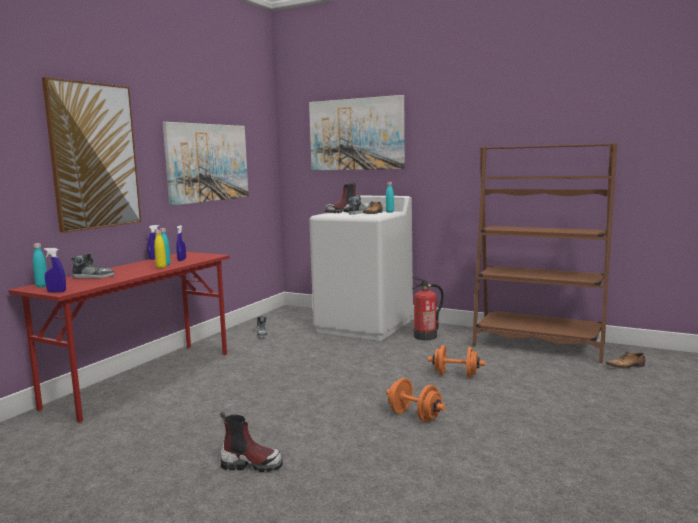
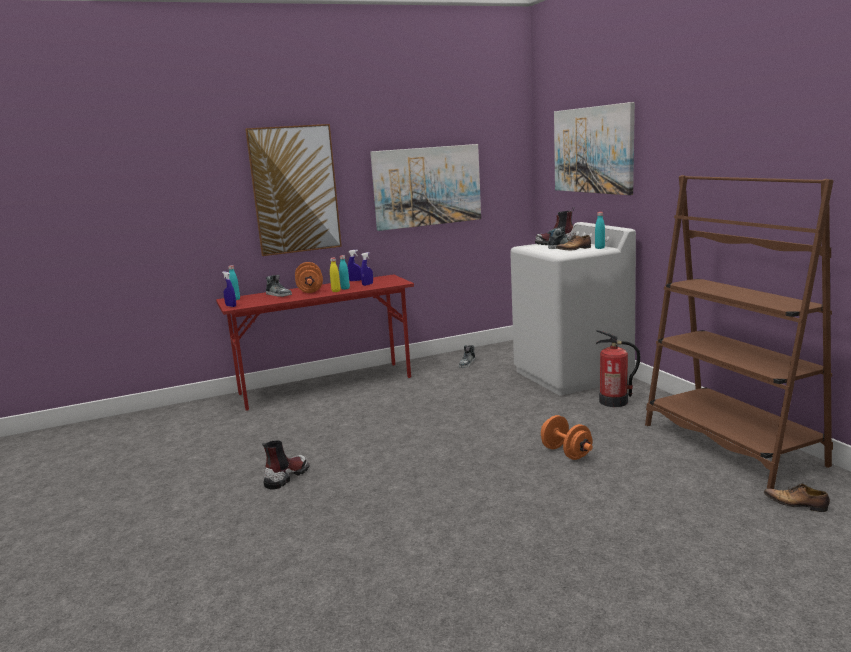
camera: 40 degrees right, 5 degrees up
boot [220,411,283,472] -> boot turned 105 degrees counterclockwise [262,440,309,489]
orange dumbbell [386,378,446,422] -> orange dumbbell moved to [295,262,323,293]

